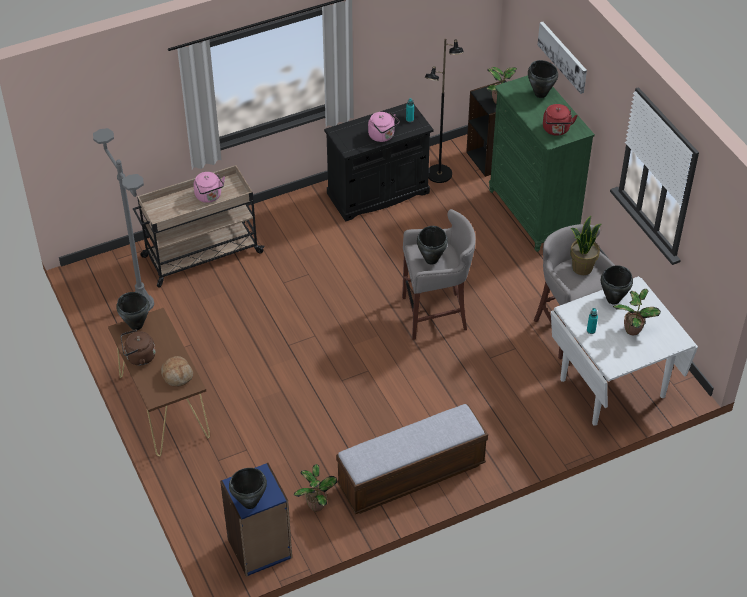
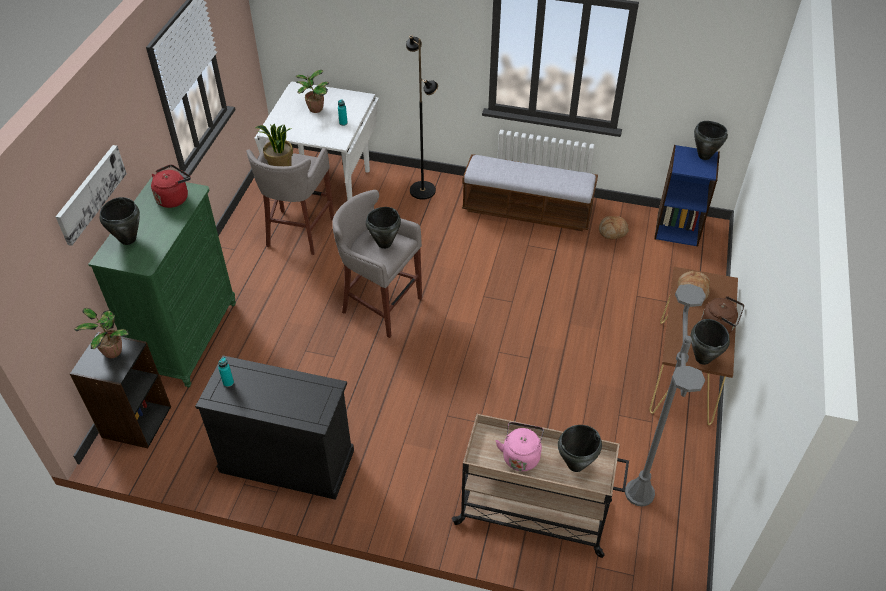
camera: 140 degrees left, 0 degrees up
potted plant [294,464,337,511] -> bread [599,216,629,240]
pink kettle [368,112,400,142] -> none
black floor lamp [425,39,464,183] -> black floor lamp moved to [406,35,438,200]
black cooking pot [601,265,633,305] -> black cooking pot moved to [558,425,602,472]

